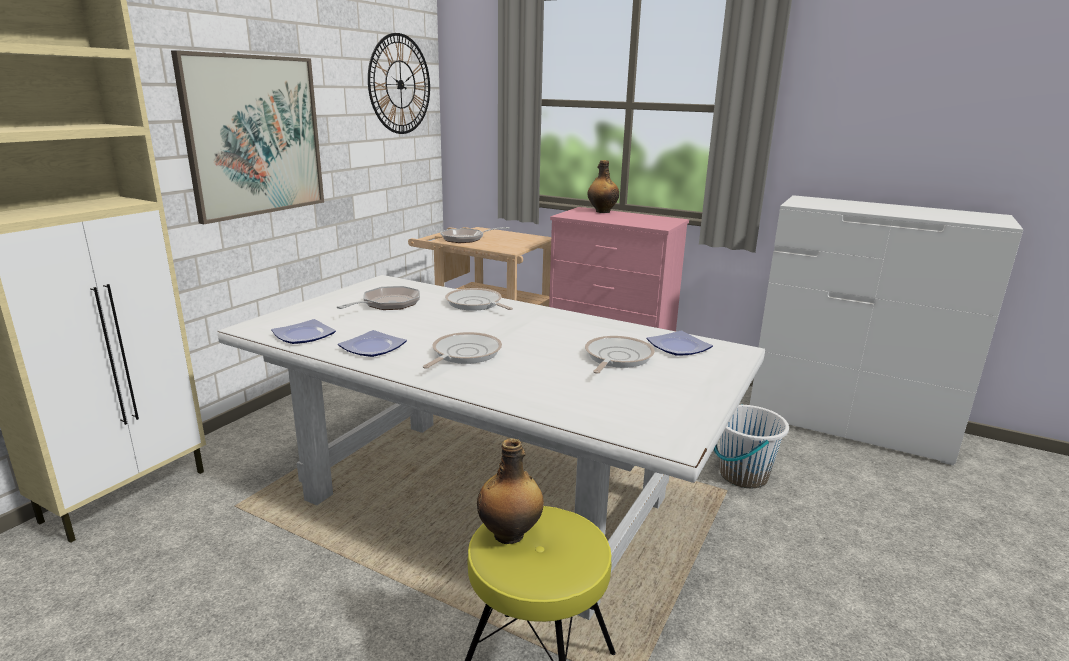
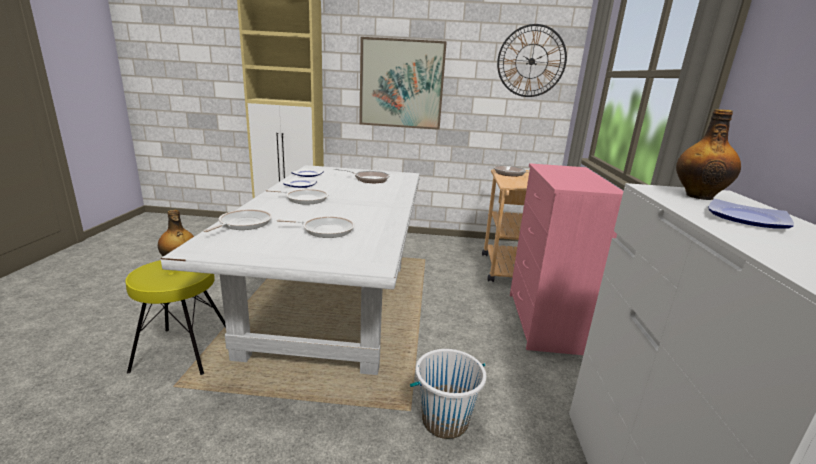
camera: 65 degrees right, 0 degrees up
frying pan [445,288,513,311] -> frying pan moved to [203,209,272,232]
bottle [588,160,619,213] -> bottle moved to [676,109,741,200]
plate [646,331,713,356] -> plate moved to [709,199,794,229]

